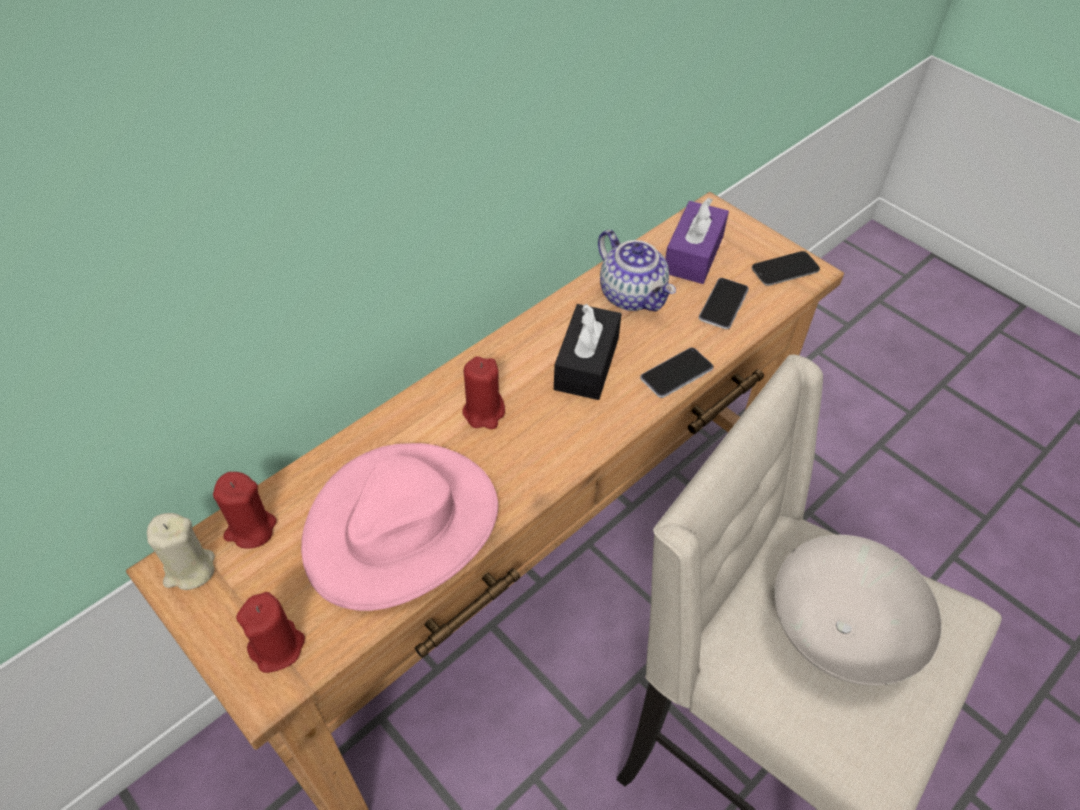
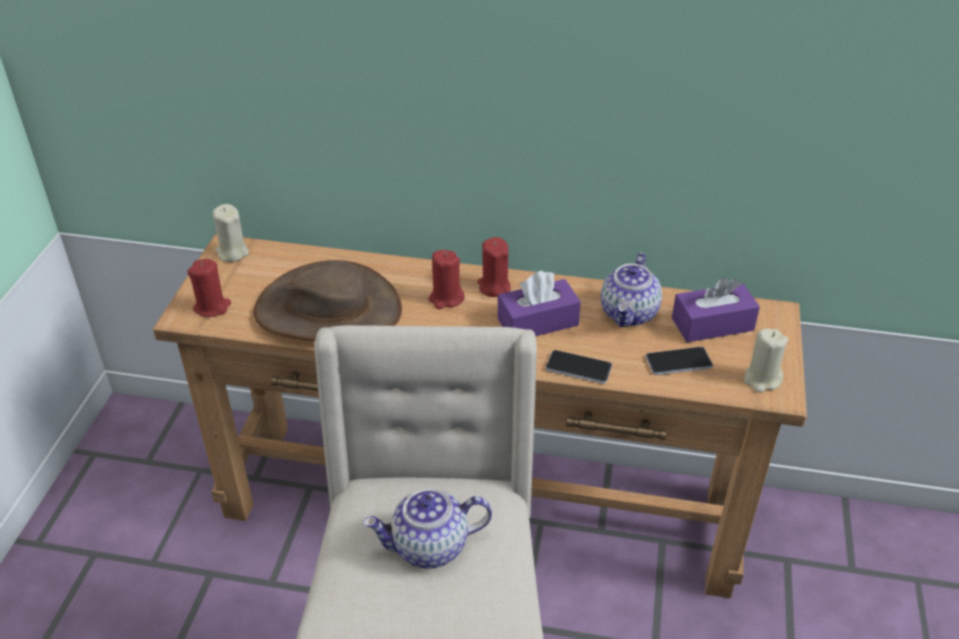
camera: 55 degrees right, 10 degrees down
red candle [213,472,276,549] -> red candle moved to [477,237,511,297]
pink hat [301,443,498,611] -> brown hat [253,260,402,341]
black tissue box [554,304,621,400] -> purple tissue box [498,271,581,336]
phone [752,251,820,286] -> beige candle [744,328,788,393]
white bowl [775,535,942,686] -> teapot [363,488,492,569]

